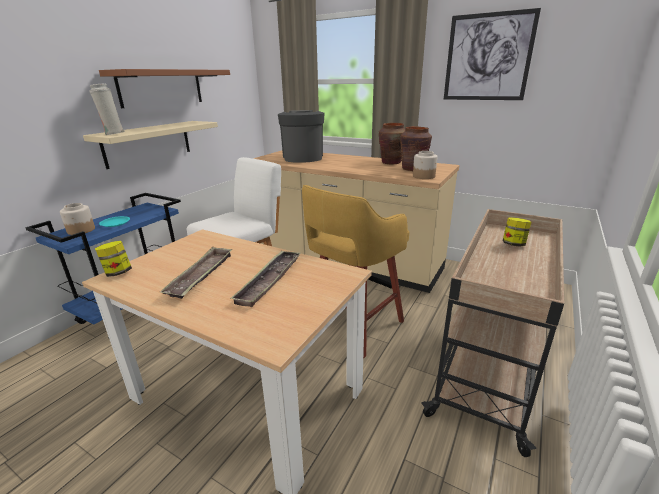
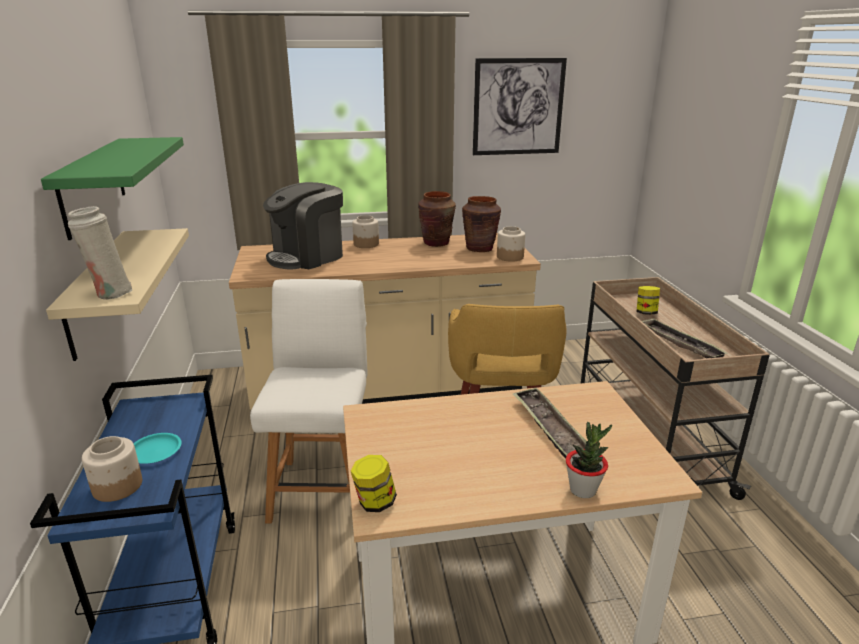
camera: 40 degrees left, 0 degrees up
brown shelf [99,69,230,108] -> green shelf [41,137,184,240]
tray [160,247,232,299] -> tray moved to [642,318,728,358]
coffee machine [278,110,325,163] -> coffee machine turned 90 degrees counterclockwise [263,182,343,269]
none -> jar [352,215,379,248]
none -> potted plant [566,422,612,498]

